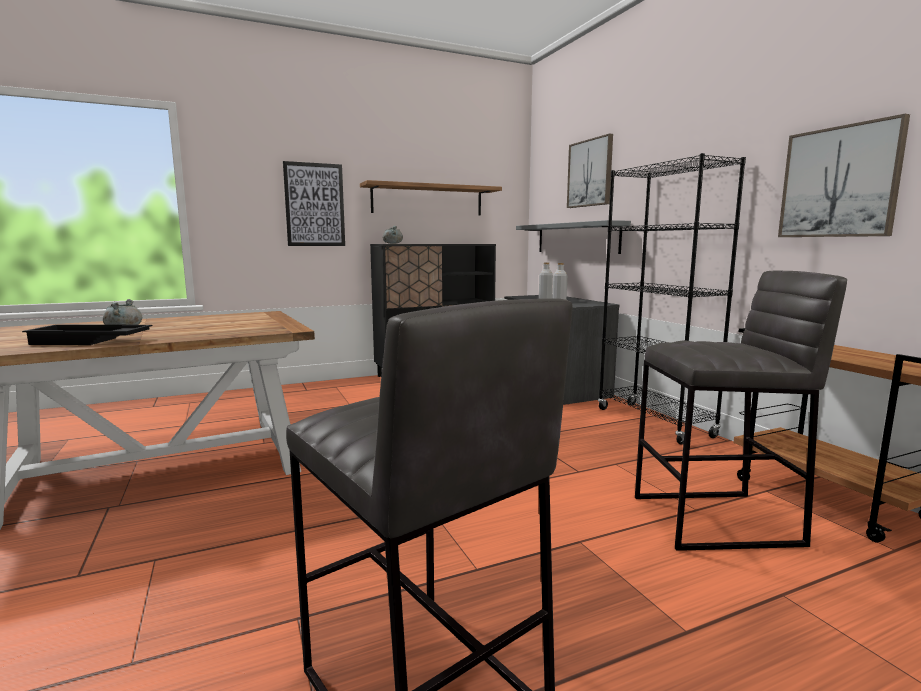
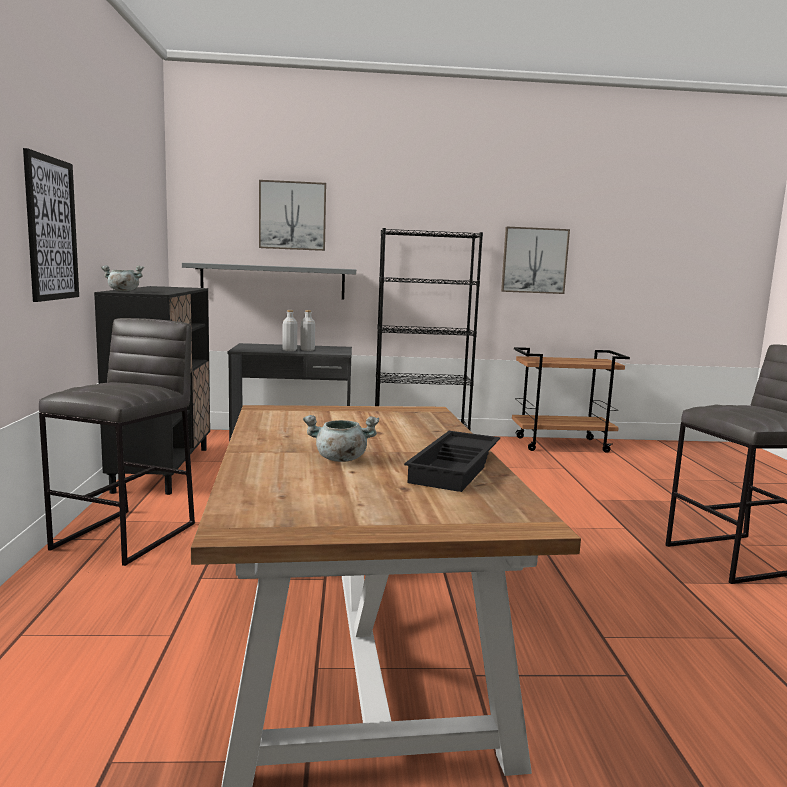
camera: 70 degrees left, 0 degrees up
shelf [360,180,502,216] -> none
grey stool [635,271,847,551] -> grey stool moved to [39,318,195,566]

